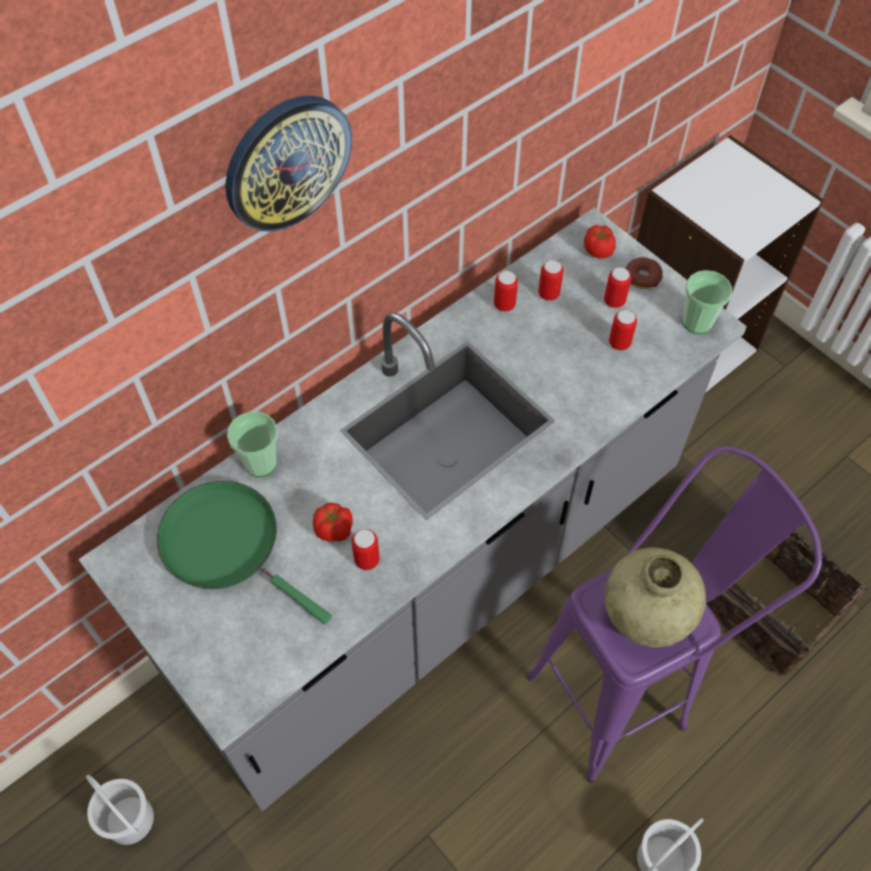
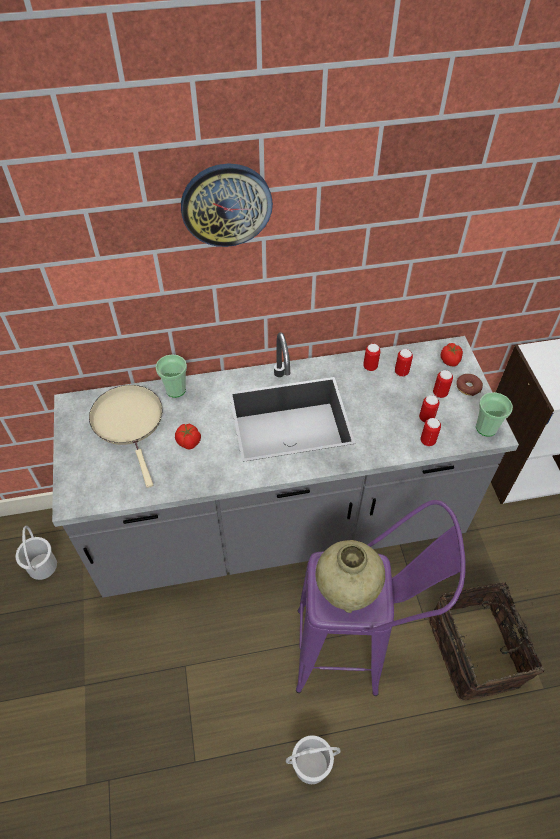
camera: 30 degrees right, 5 degrees down
green frying pan [157,481,332,625] -> beige frying pan [89,385,163,488]
can [352,529,380,570] -> can moved to [421,418,441,446]

